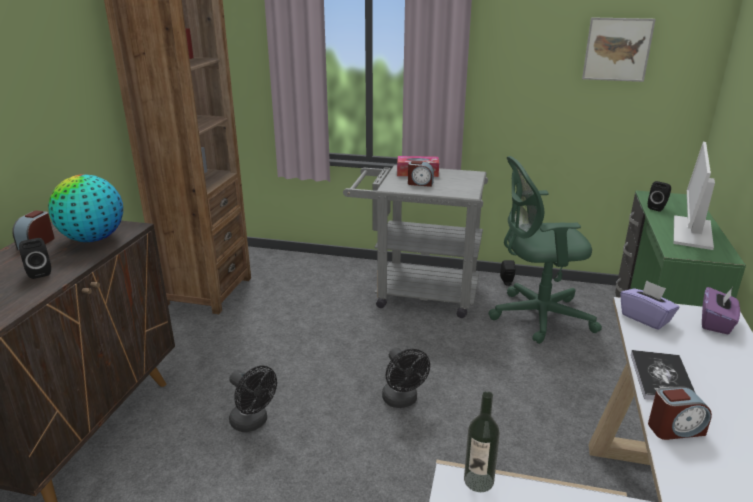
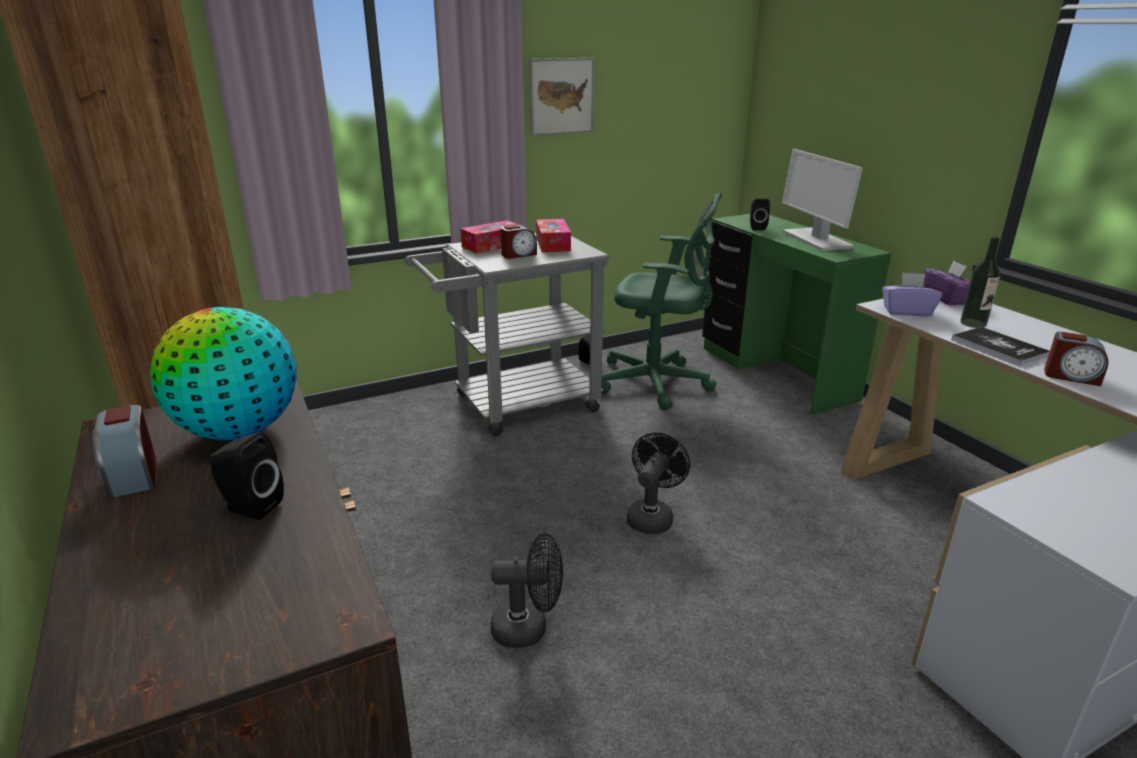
camera: 40 degrees left, 0 degrees up
black fan [382,348,430,408] -> black fan turned 90 degrees counterclockwise [627,432,690,534]
bottle [464,391,500,492] -> bottle moved to [960,237,1000,328]
green office chair [488,156,602,344] -> green office chair turned 120 degrees counterclockwise [601,193,722,411]
picture [582,17,656,82] -> picture moved to [529,58,595,135]
alarm clock [648,386,712,440] -> alarm clock turned 75 degrees clockwise [1044,332,1109,386]
none -> tissue box [536,219,571,252]

